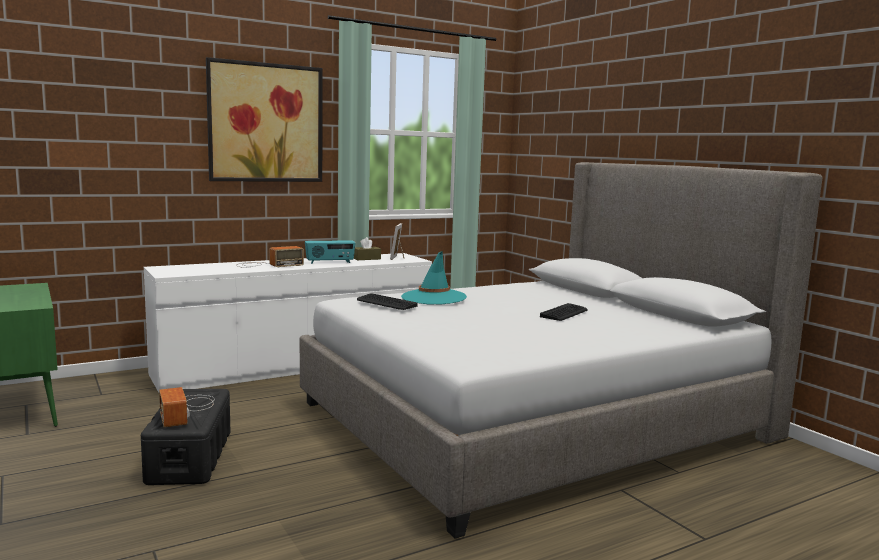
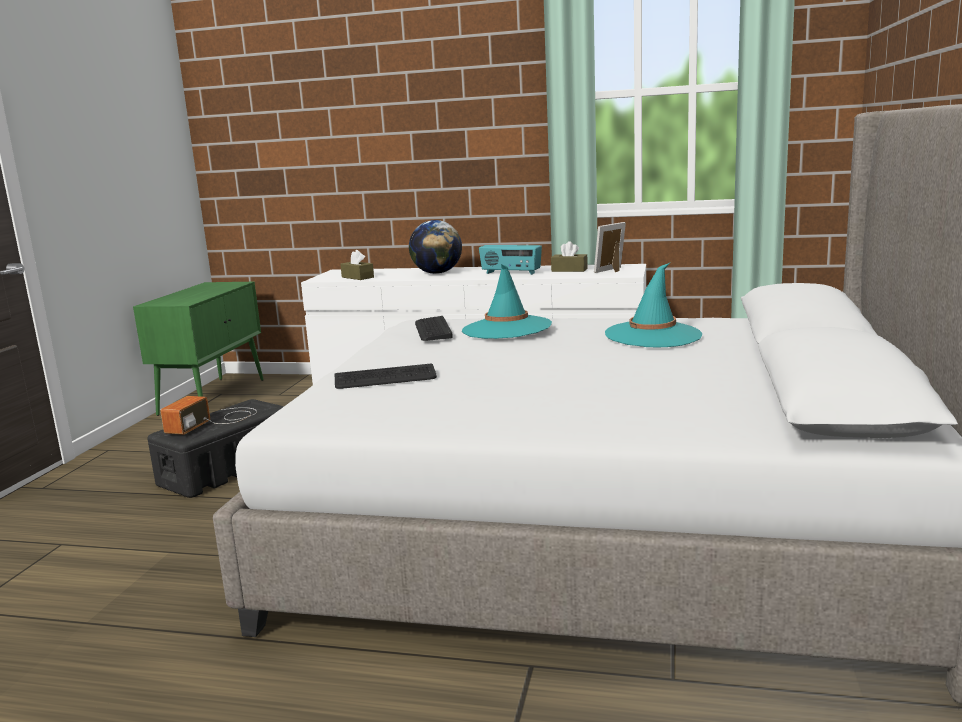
camera: 45 degrees right, 5 degrees up
picture [206,57,323,182] -> none
radio [236,246,304,268] -> globe [409,220,462,274]
keyboard [540,303,587,321] -> keyboard moved to [335,364,437,389]
none -> brown tissue box [340,250,374,280]
none -> turquoise hat [605,263,702,347]

